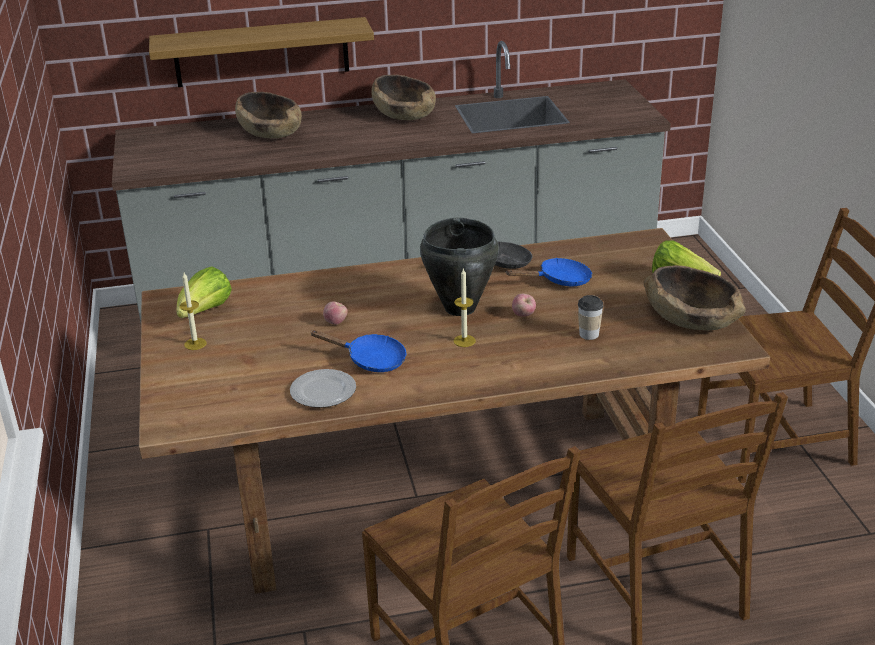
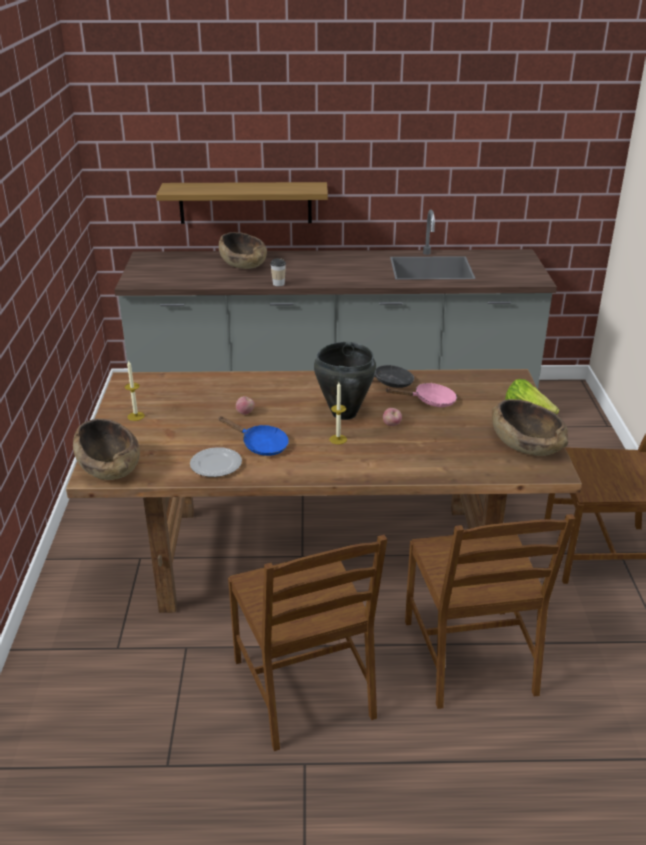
camera: 10 degrees right, 0 degrees up
lettuce [176,266,232,318] -> none
brown bowl [371,75,436,120] -> brown bowl moved to [73,419,140,480]
blue frying pan [506,258,592,286] -> pink frying pan [386,383,457,407]
cup [578,295,604,340] -> cup moved to [270,258,286,286]

